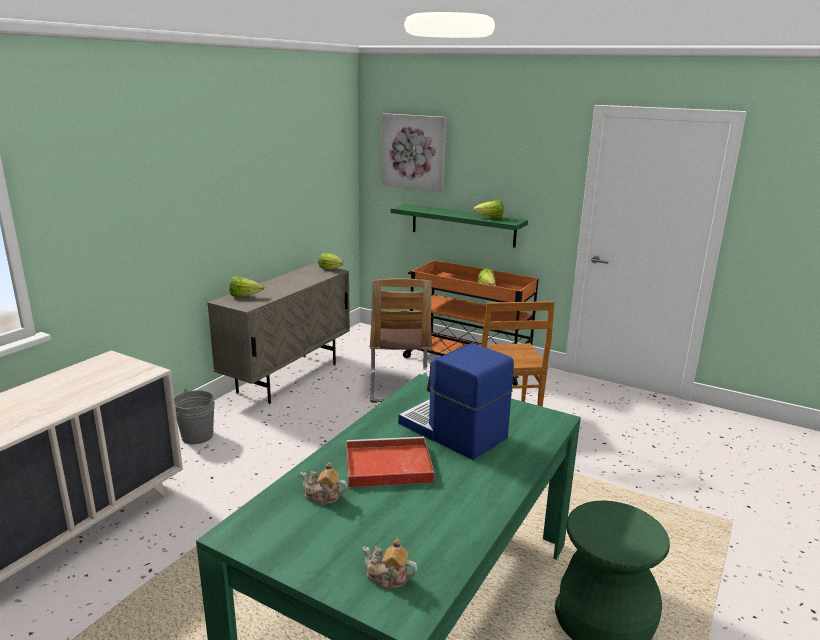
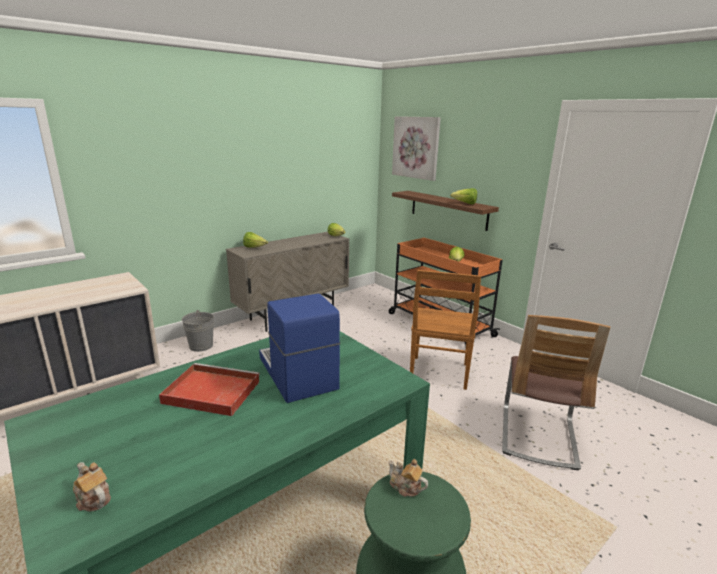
camera: 20 degrees right, 0 degrees up
teapot [300,462,347,505] -> teapot moved to [388,459,428,497]
chair [370,278,432,403] -> chair moved to [502,315,610,470]
green shelf [391,204,528,247] -> brown shelf [392,191,499,231]

